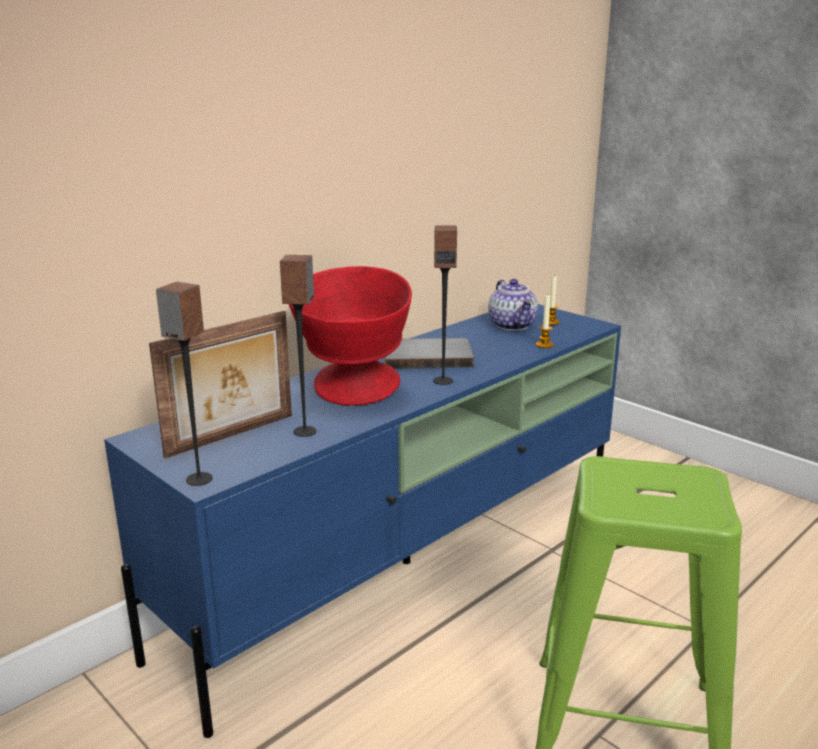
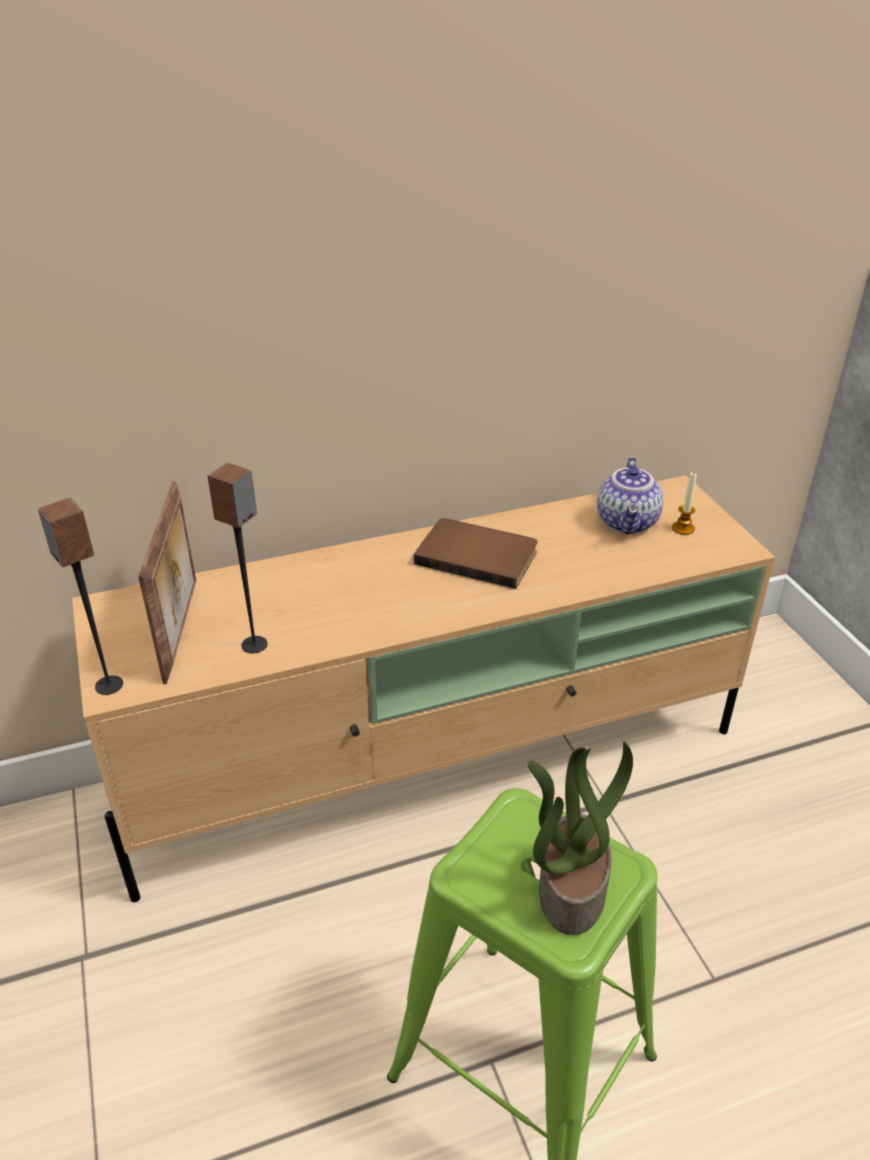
camera: 25 degrees right, 15 degrees up
blue tv stand [104,304,621,738] -> beige tv stand [72,475,775,902]
picture frame [149,311,292,458] -> picture frame turned 75 degrees counterclockwise [138,482,196,684]
red bowl [289,266,412,406] -> none
grey book [384,338,474,369] -> brown book [413,518,538,589]
speaker [433,226,457,385] -> none
candle [535,295,554,348] -> none
none -> potted plant [528,741,633,935]

